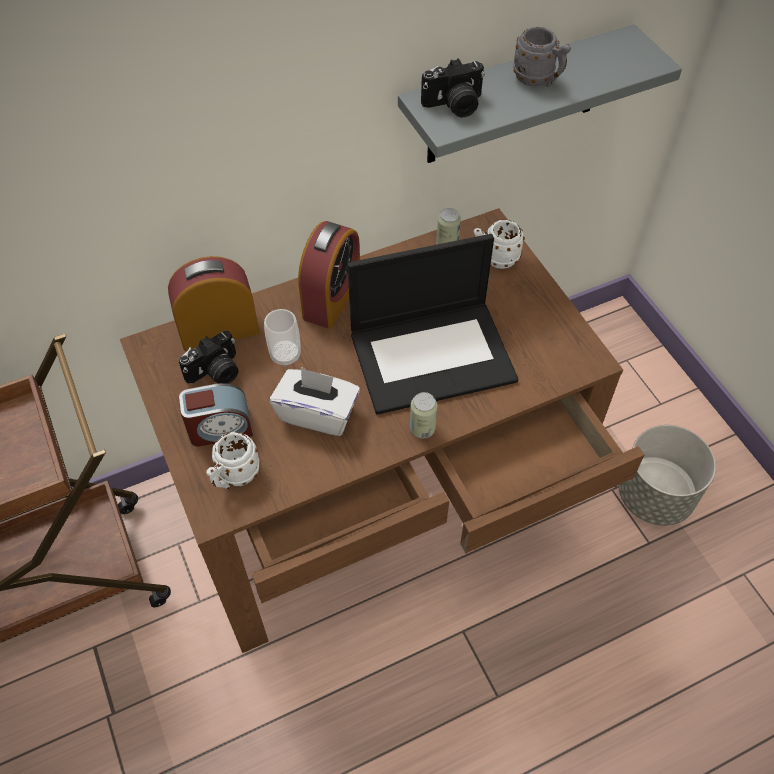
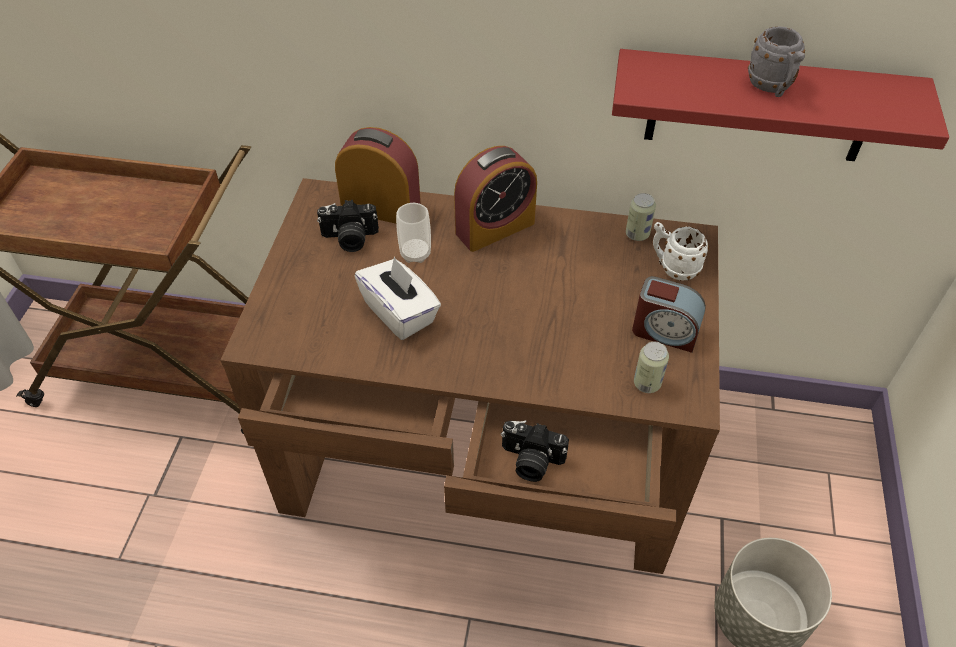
camera: 35 degrees right, 5 degrees down
alarm clock [179,383,253,446] -> alarm clock moved to [632,276,706,353]
white mug [206,432,260,489] -> none
laptop [348,234,518,415] -> none
grey shelf [398,24,682,163] -> red shelf [612,49,949,161]
can [410,392,437,439] -> can moved to [634,342,669,393]
camera [421,58,485,118] -> camera moved to [501,420,569,482]

